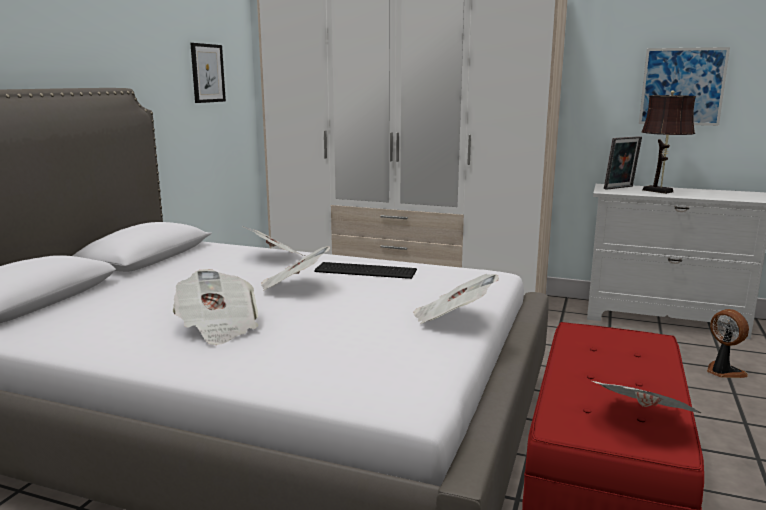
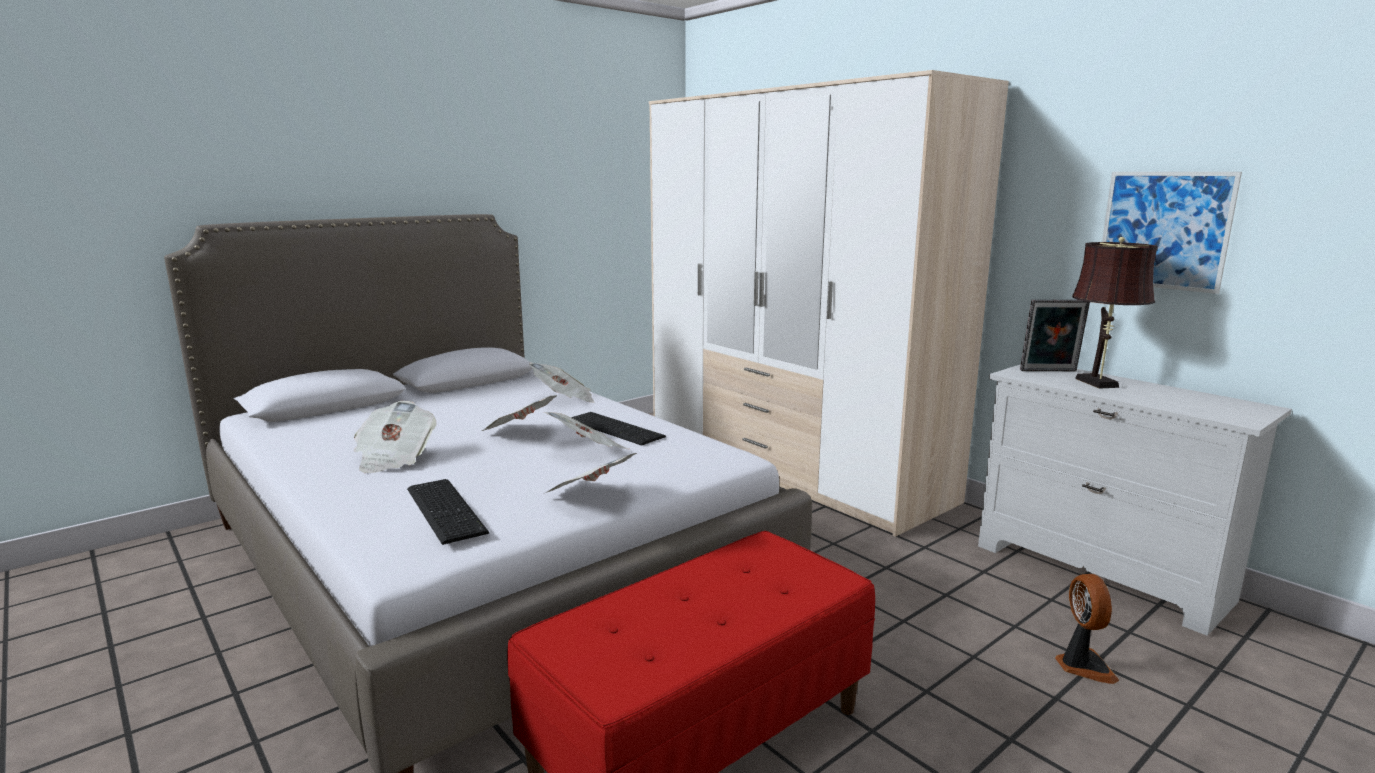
camera: 30 degrees right, 0 degrees up
picture [190,43,226,103] -> none
newspaper [592,381,701,413] -> newspaper moved to [544,412,628,449]
none -> keyboard [407,479,489,545]

